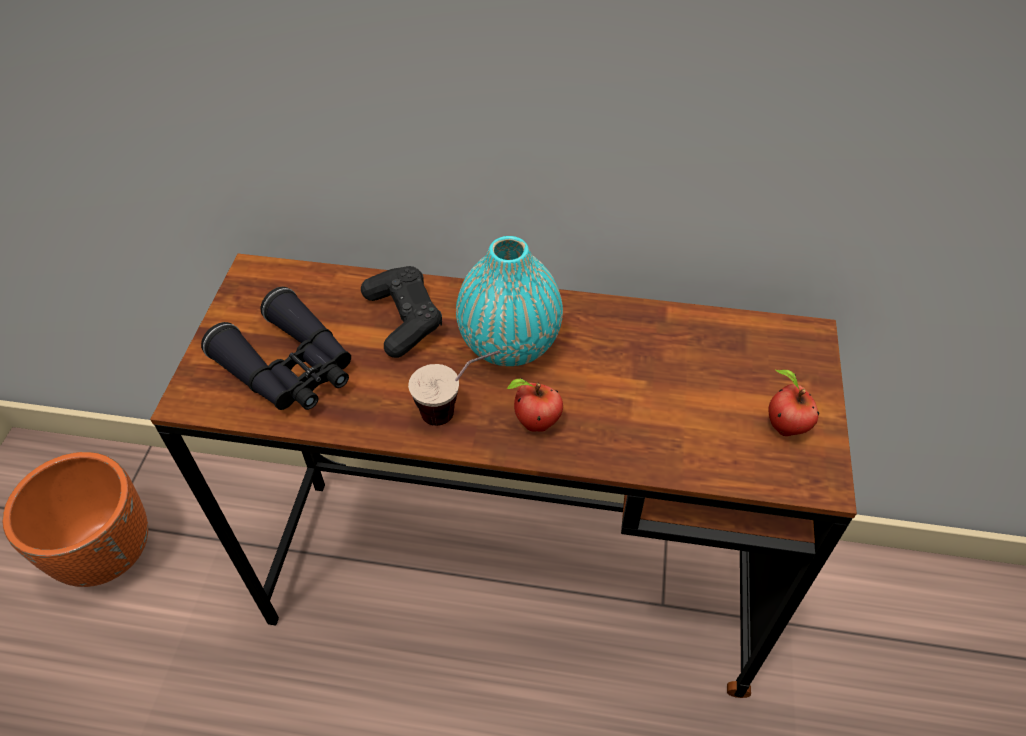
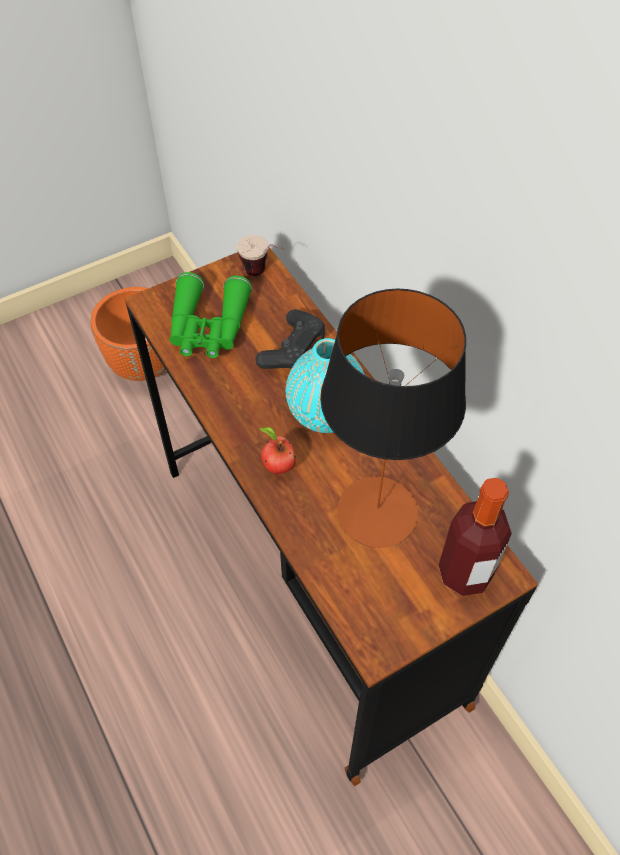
camera: 50 degrees right, 5 degrees up
black binoculars [201,287,351,410] -> green binoculars [170,272,252,358]
cup [408,350,500,426] -> cup moved to [237,235,285,276]
apple [768,370,819,436] -> none
none -> table lamp [320,289,466,548]
none -> bottle [439,478,512,596]

